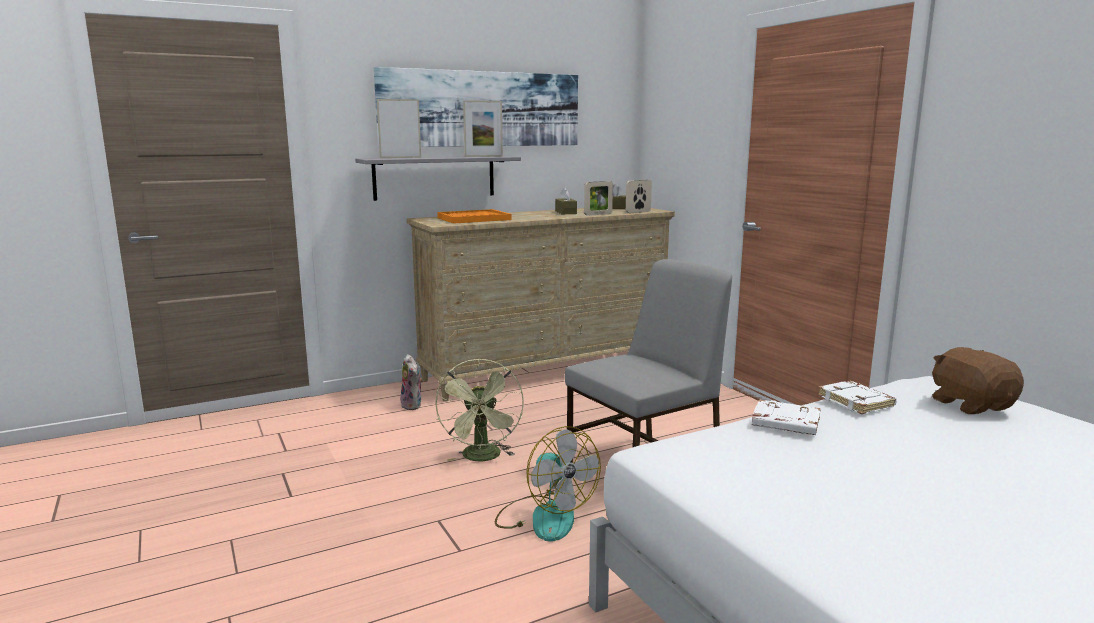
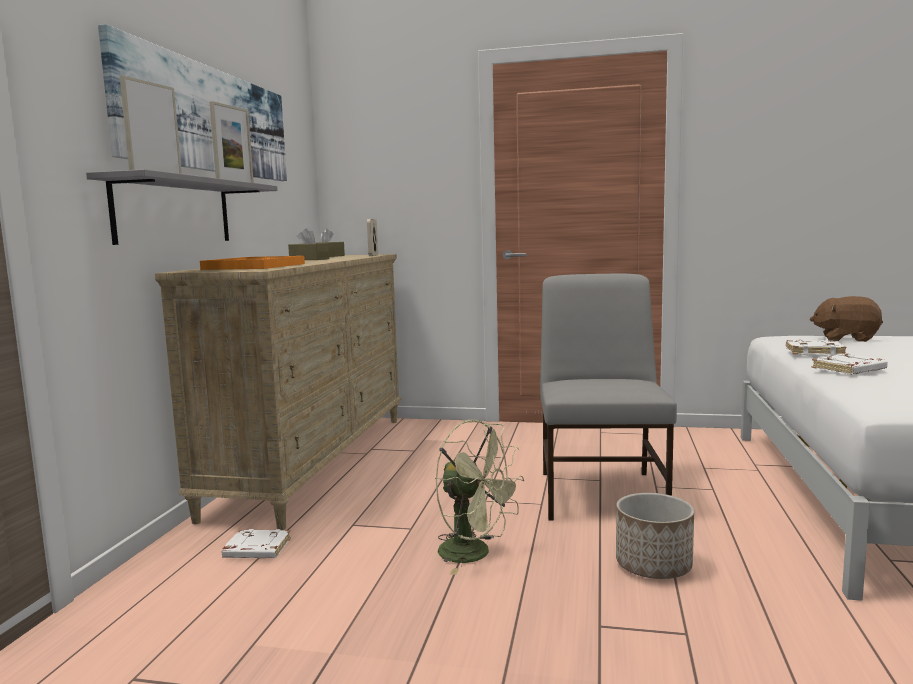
camera: 50 degrees left, 5 degrees down
plush toy [400,354,424,410] -> white book [222,529,291,558]
fan [495,426,601,542] -> planter [616,493,694,579]
picture frame [584,181,613,216] -> none

